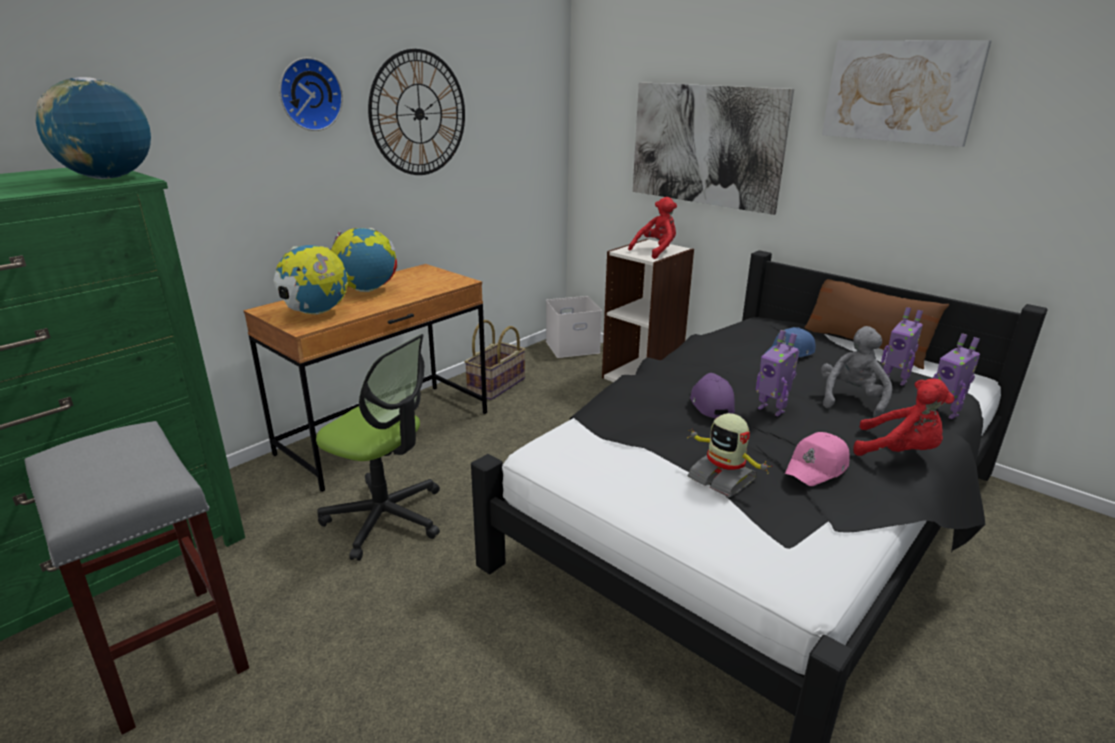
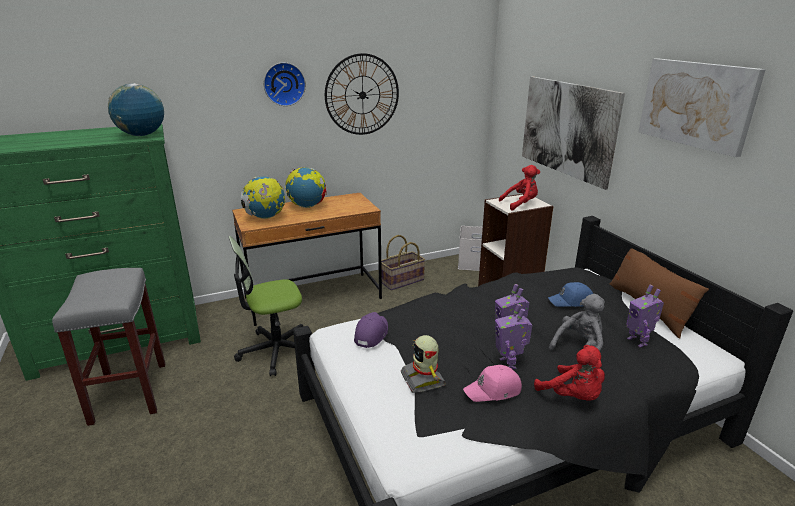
camera: 25 degrees right, 0 degrees up
office chair [316,334,440,561] -> office chair turned 105 degrees clockwise [228,236,303,376]
purple cap [690,373,735,418] -> purple cap moved to [354,312,388,348]
toy robot [933,333,980,419] -> toy robot moved to [495,304,532,369]

